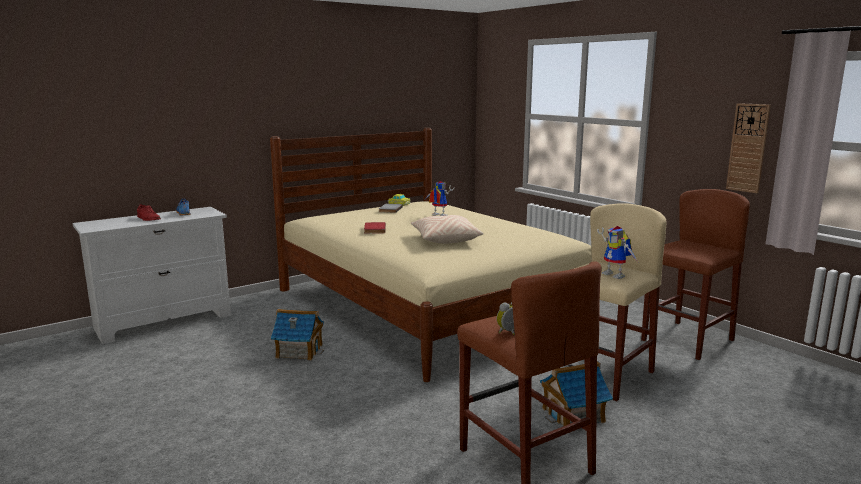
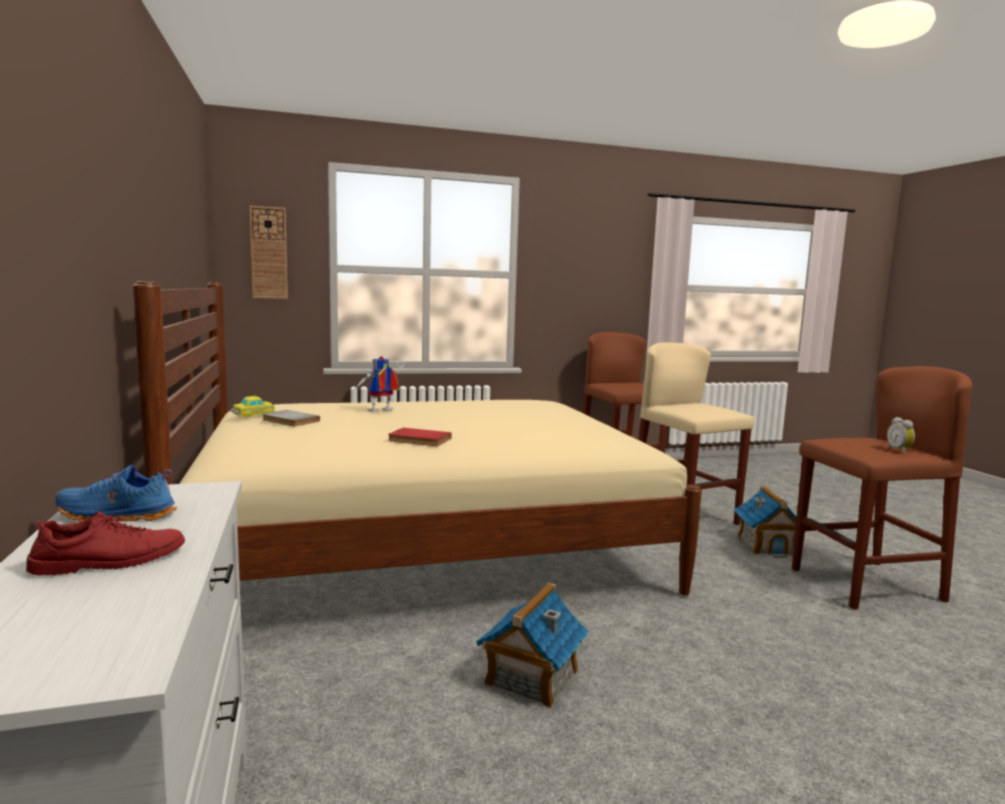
camera: 70 degrees left, 5 degrees down
beige pillow [411,215,484,244] -> none
toy robot [597,226,638,279] -> none
wall clock [726,103,771,193] -> wall clock moved to [249,206,288,299]

